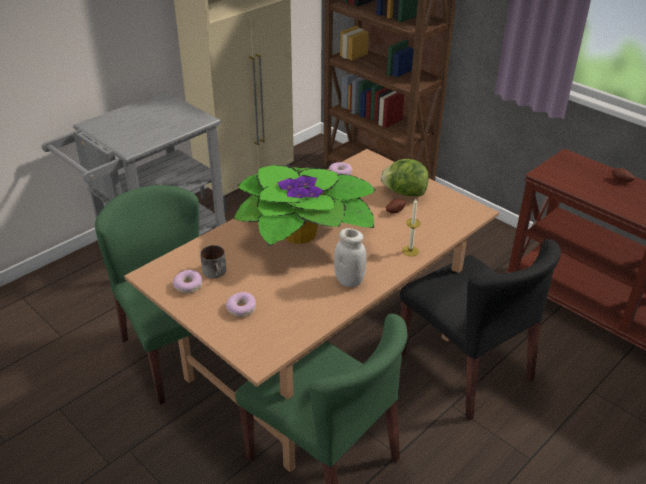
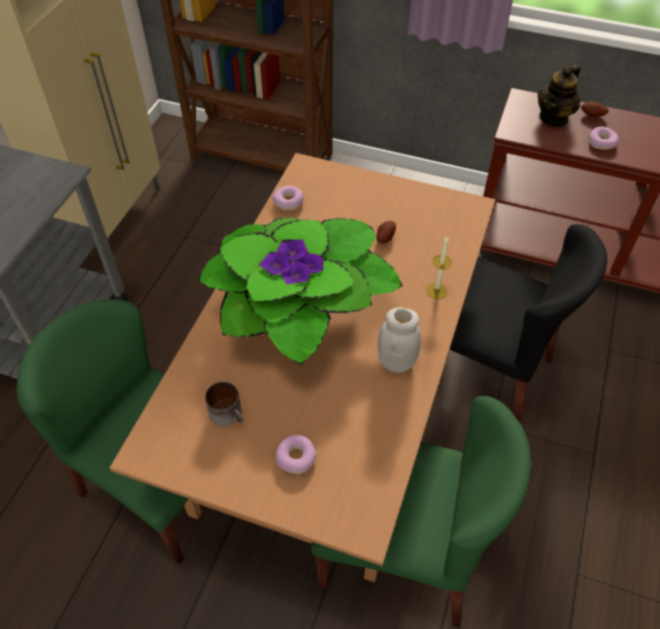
camera: 25 degrees left, 15 degrees up
donut [173,270,202,293] -> donut moved to [589,127,619,150]
lettuce [380,159,429,197] -> none
none -> teapot [538,65,580,127]

